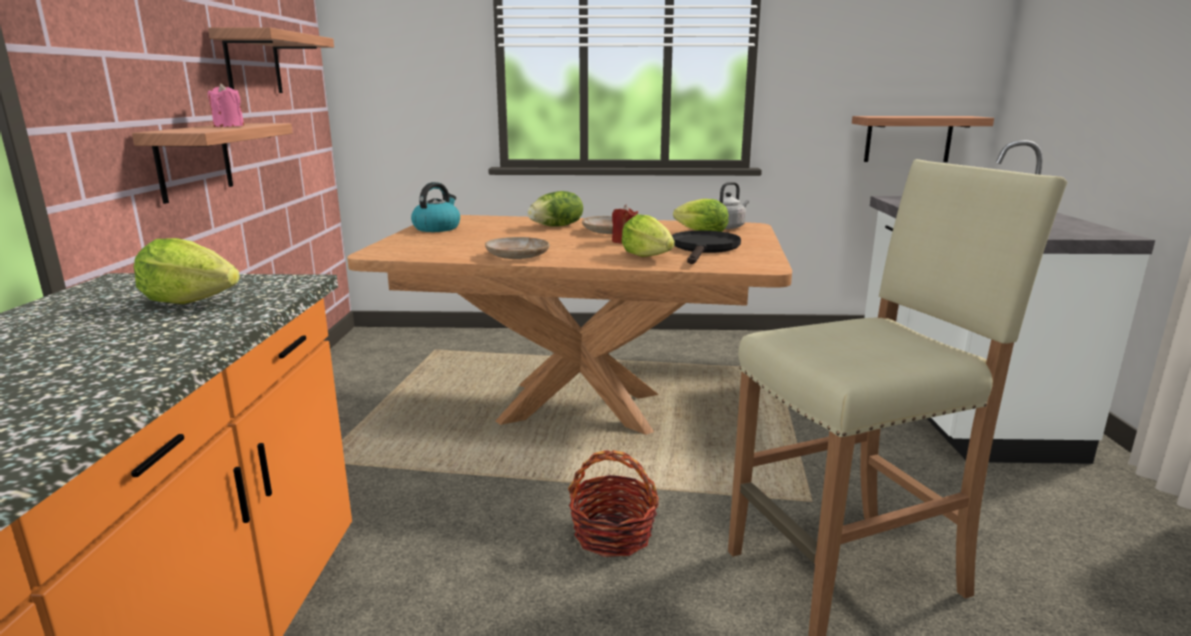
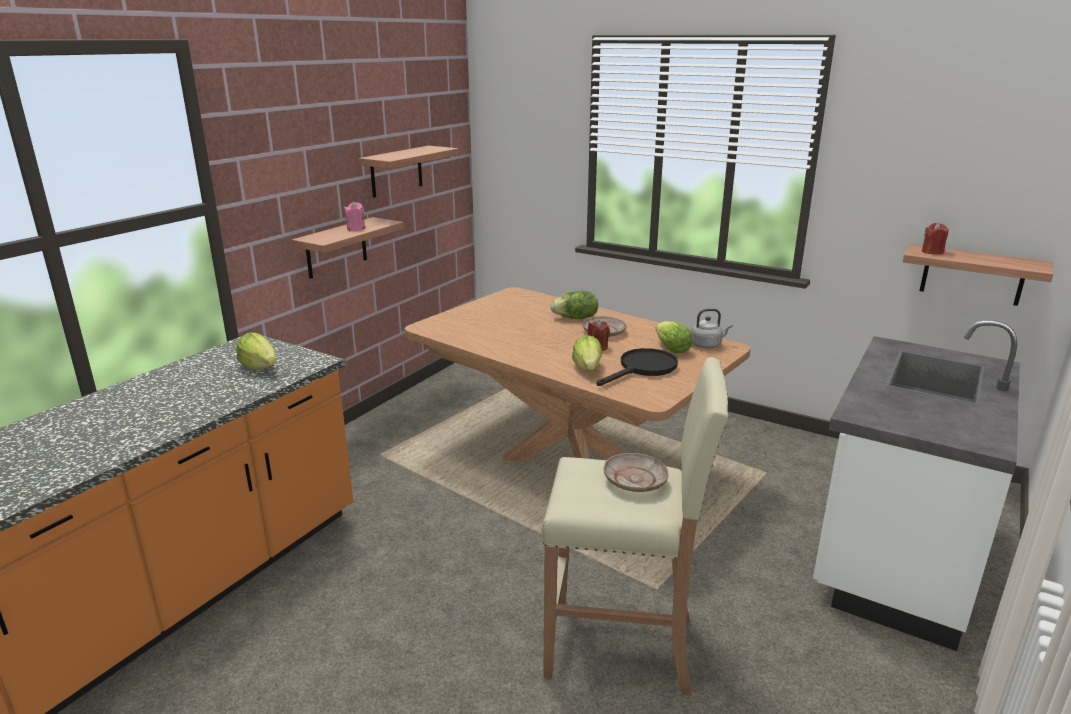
camera: 30 degrees right, 5 degrees up
kettle [411,182,460,232] -> none
beige plate [485,237,550,259] -> beige plate moved to [604,453,669,492]
basket [568,450,659,557] -> none
none -> red candle [922,222,948,255]

